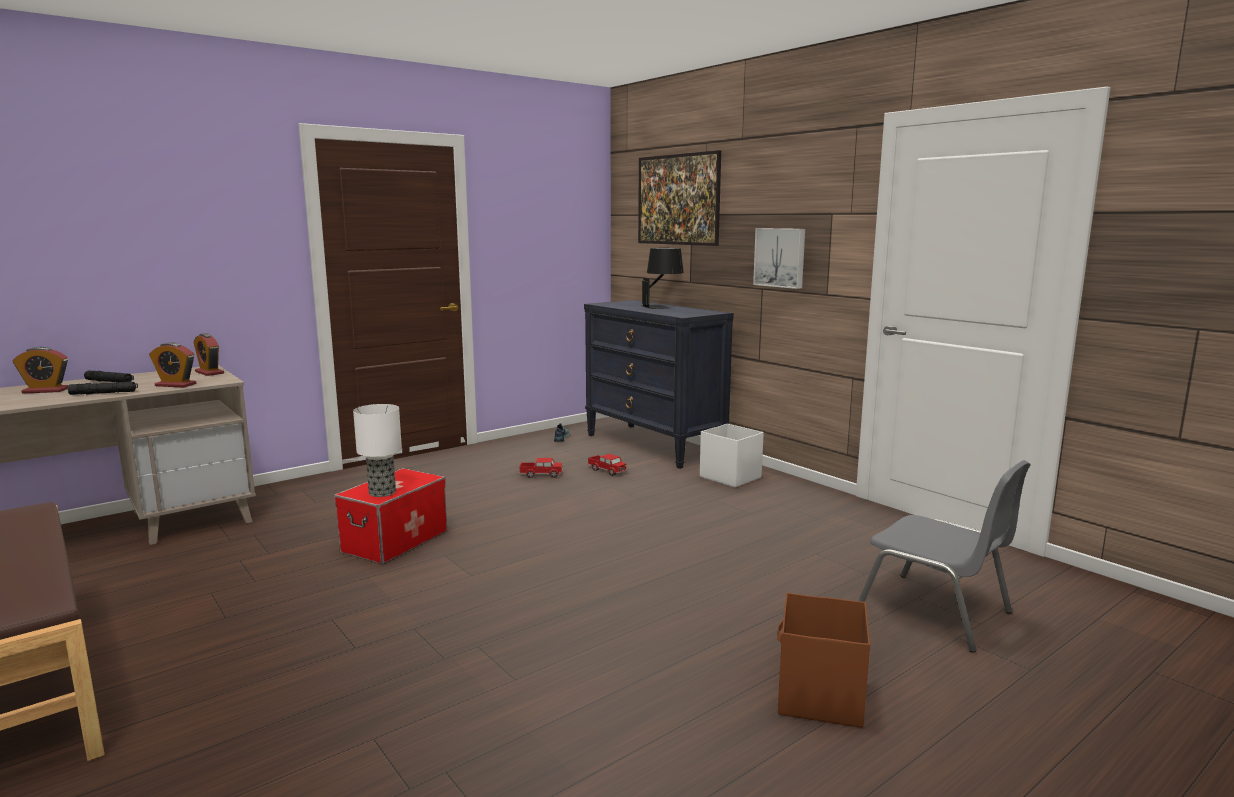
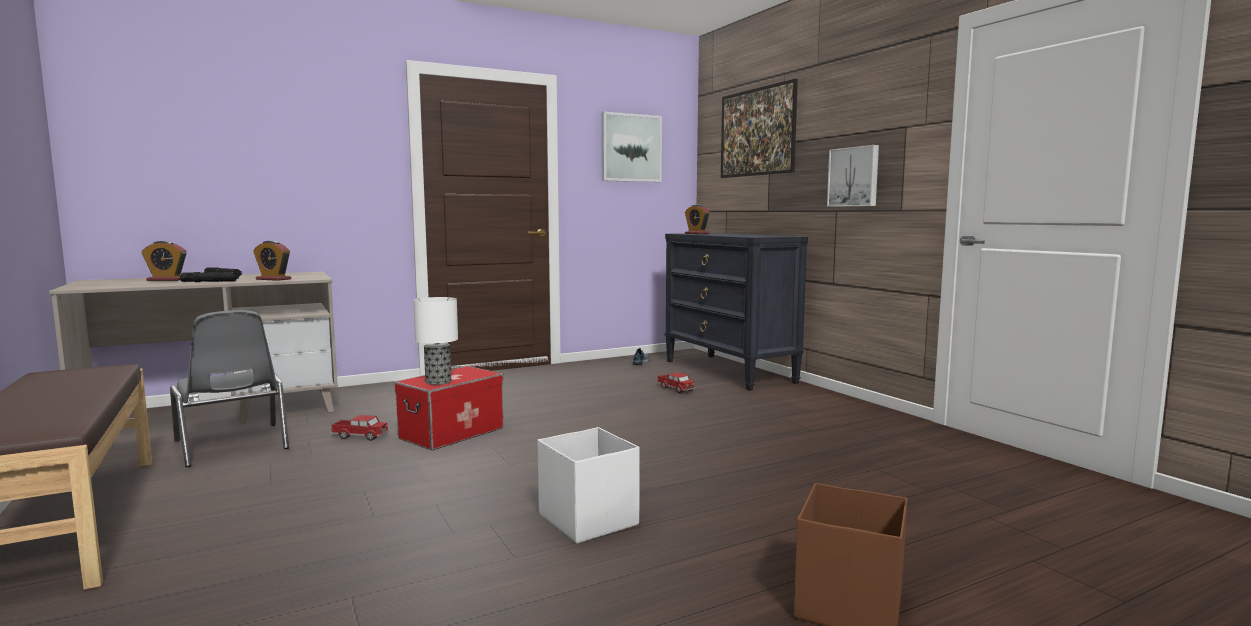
camera: 10 degrees right, 5 degrees down
alarm clock [194,333,224,376] -> alarm clock moved to [685,204,710,234]
toy truck [519,458,563,478] -> toy truck moved to [331,415,389,441]
black table lamp [641,248,684,309] -> none
white storage box [700,424,764,488] -> white storage box moved to [537,427,640,544]
grey chair [858,460,1031,653] -> grey chair moved to [170,310,289,467]
none -> picture [601,111,662,182]

